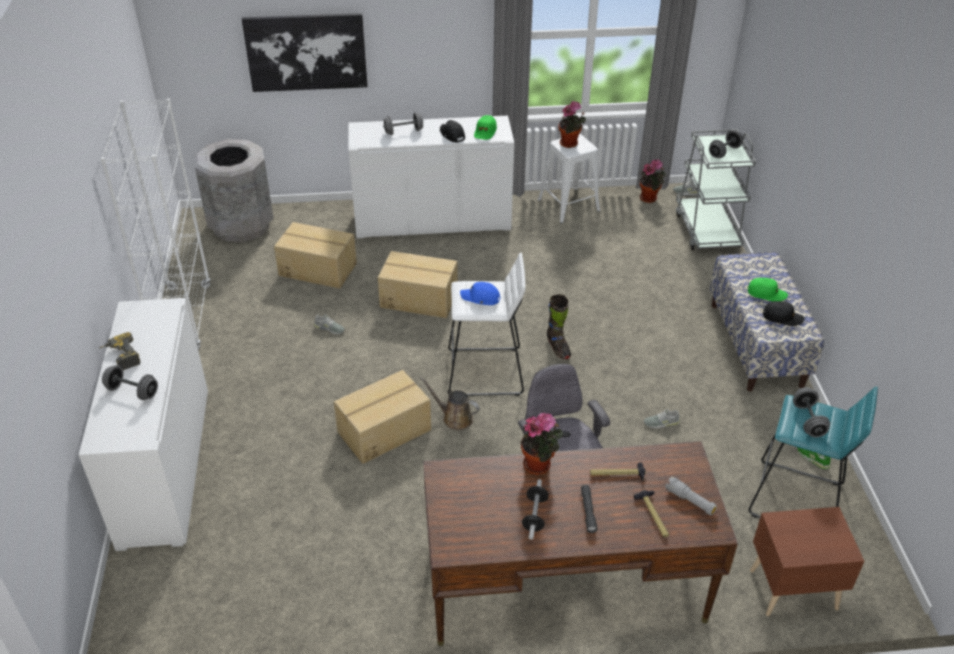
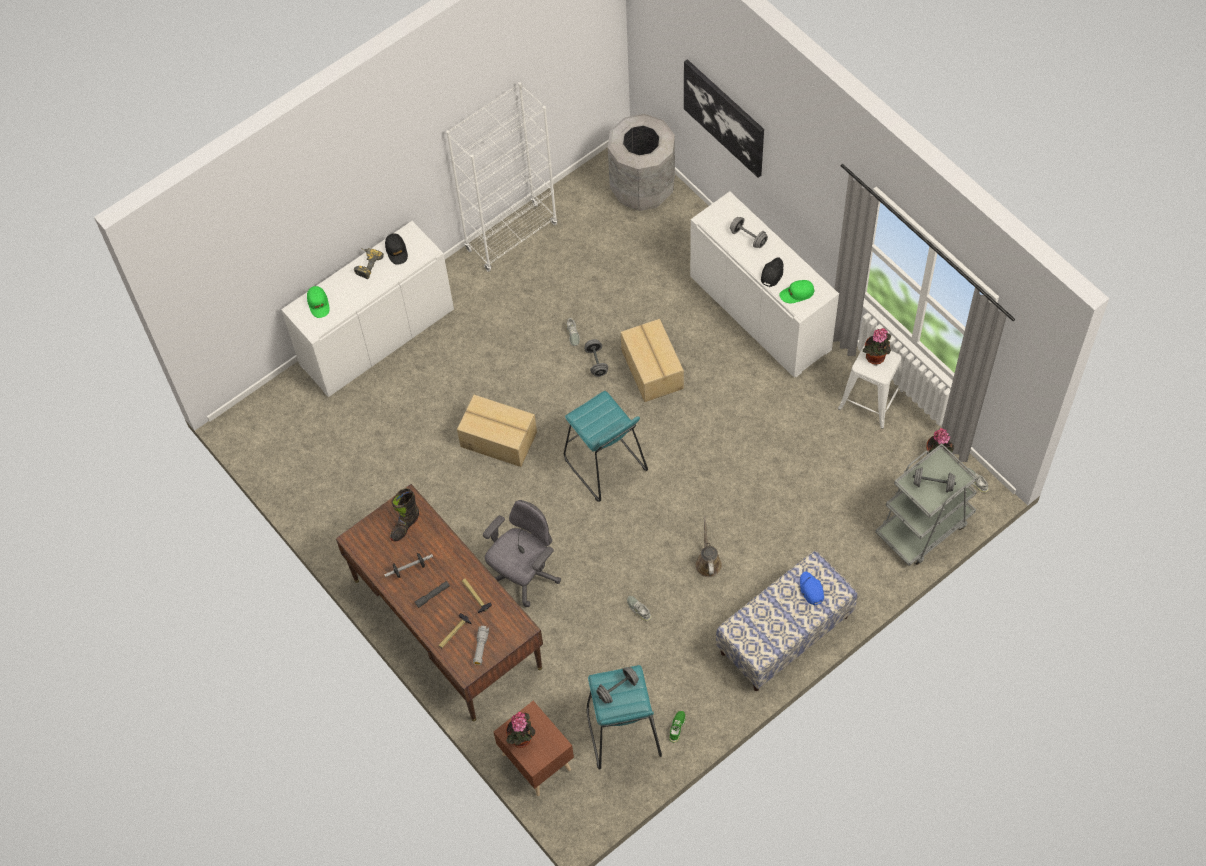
camera: 60 degrees right, 20 degrees up
grey dumbbell [102,365,158,400] -> grey dumbbell moved to [584,339,608,377]
cardboard box [274,222,357,289] -> none
brown watering can [420,377,480,430] -> brown watering can moved to [695,517,722,577]
white stool [448,253,526,396] -> turquoise stool [564,391,648,502]
blue cap [460,282,501,305] -> blue cap moved to [800,572,824,605]
potted plant [521,412,563,475] -> potted plant moved to [506,712,535,748]
black boot [547,294,571,359] -> black boot moved to [390,488,419,542]
green cap [748,278,788,301] -> green cap moved to [307,286,330,318]
black cap [763,301,805,326] -> black cap moved to [385,234,408,265]

